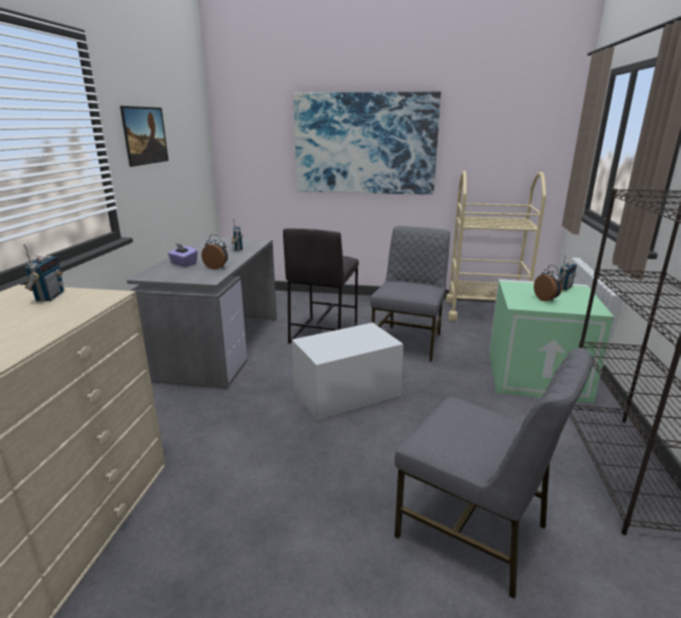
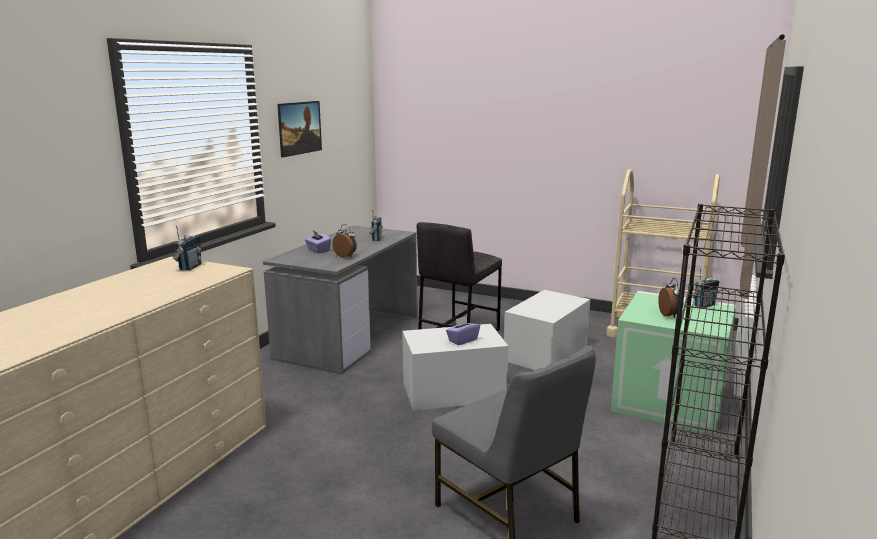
camera: 15 degrees right, 5 degrees down
picture [293,92,441,195] -> none
grey chair [370,226,450,362] -> white storage box [504,290,590,370]
none -> purple tissue box [446,316,480,345]

